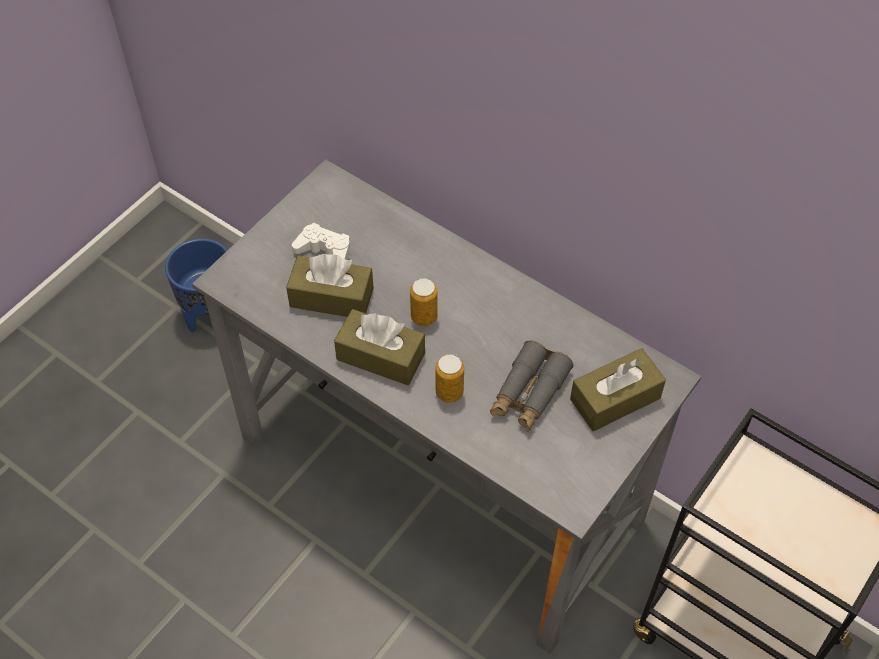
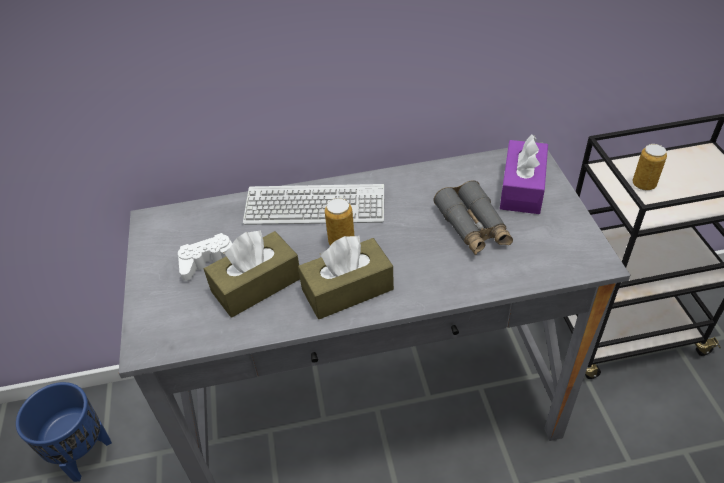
camera: 45 degrees left, 10 degrees down
can [435,354,464,403] -> can moved to [633,144,667,190]
brown tissue box [570,348,666,431] -> purple tissue box [500,134,548,214]
none -> keyboard [243,184,384,225]

